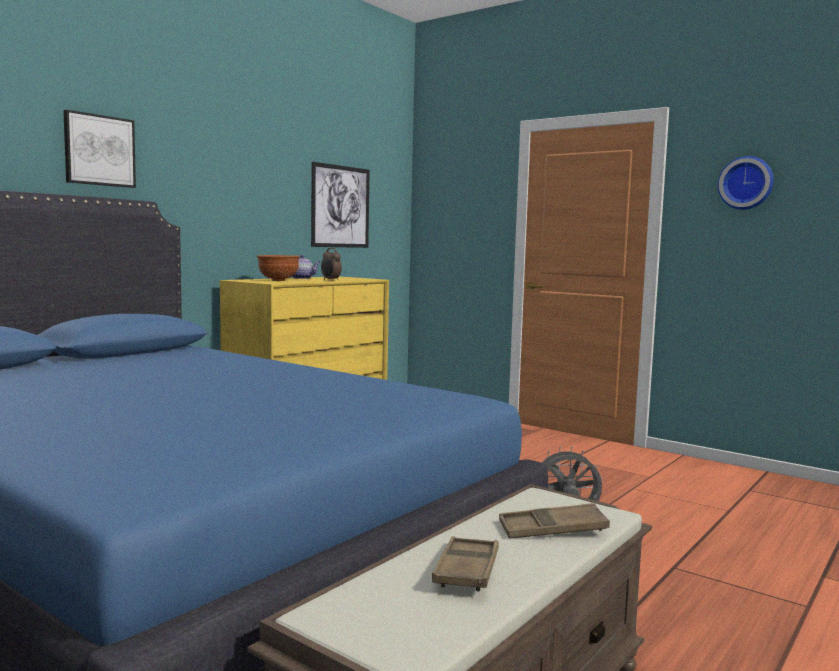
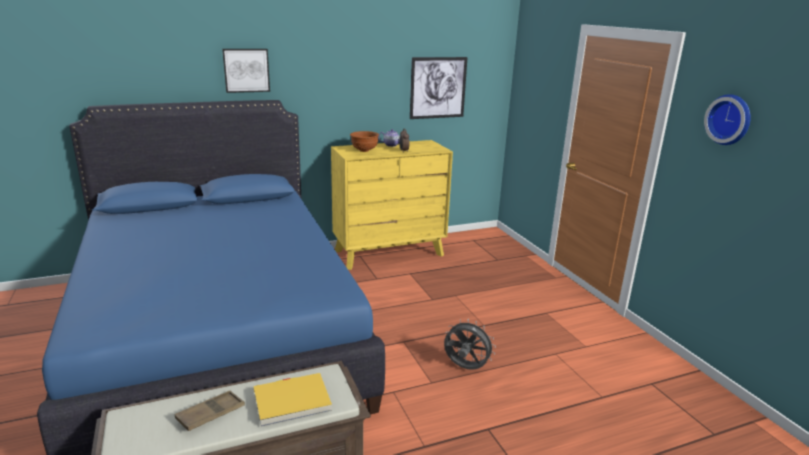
camera: 30 degrees right, 15 degrees up
brown tray [499,503,610,538] -> yellow book [254,373,332,427]

